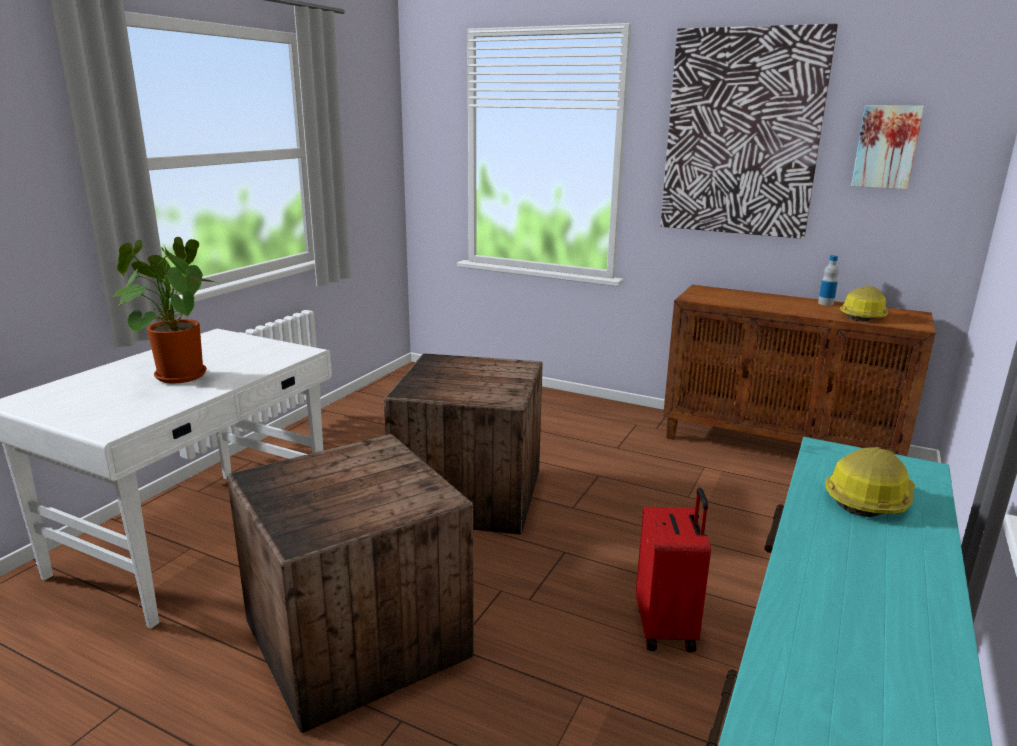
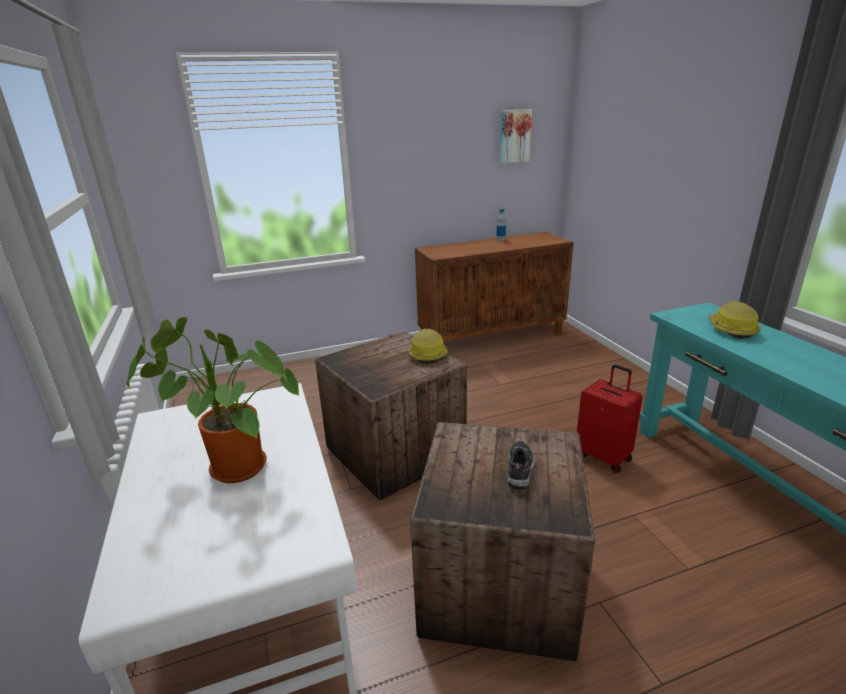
camera: 45 degrees left, 5 degrees up
picture [660,24,838,239] -> none
hard hat [840,286,888,321] -> hard hat moved to [409,328,448,364]
none -> shoe [508,441,534,490]

